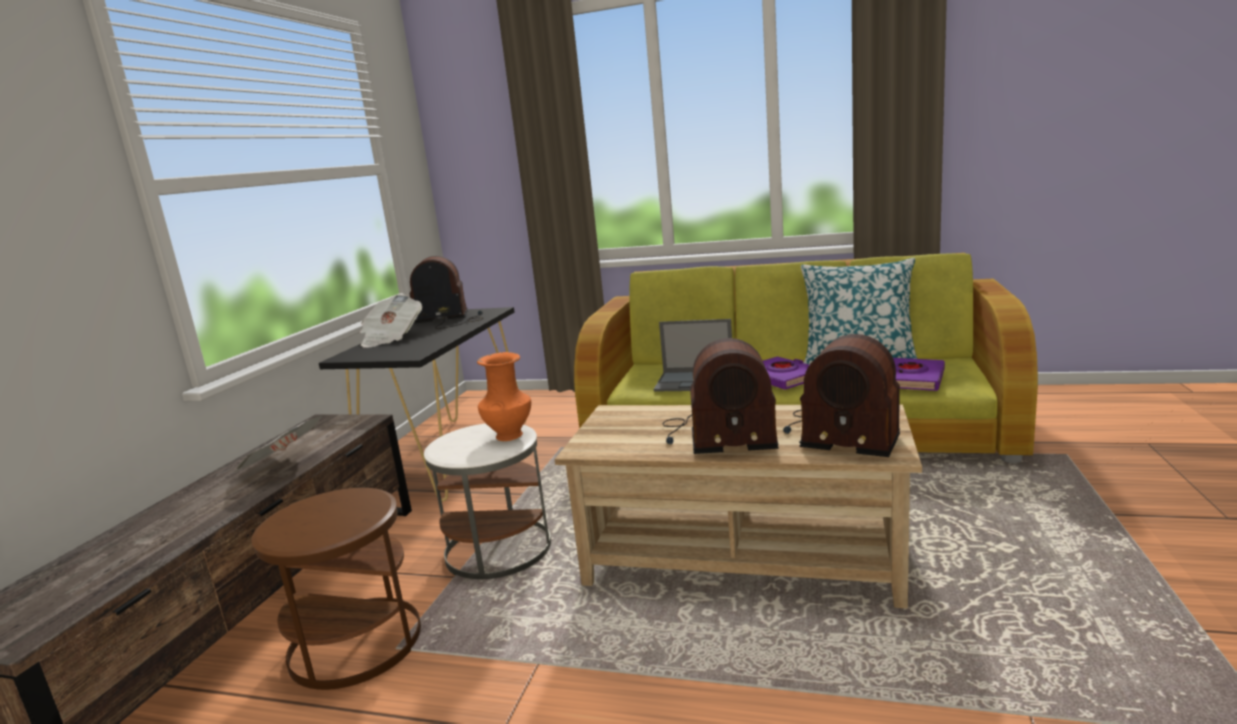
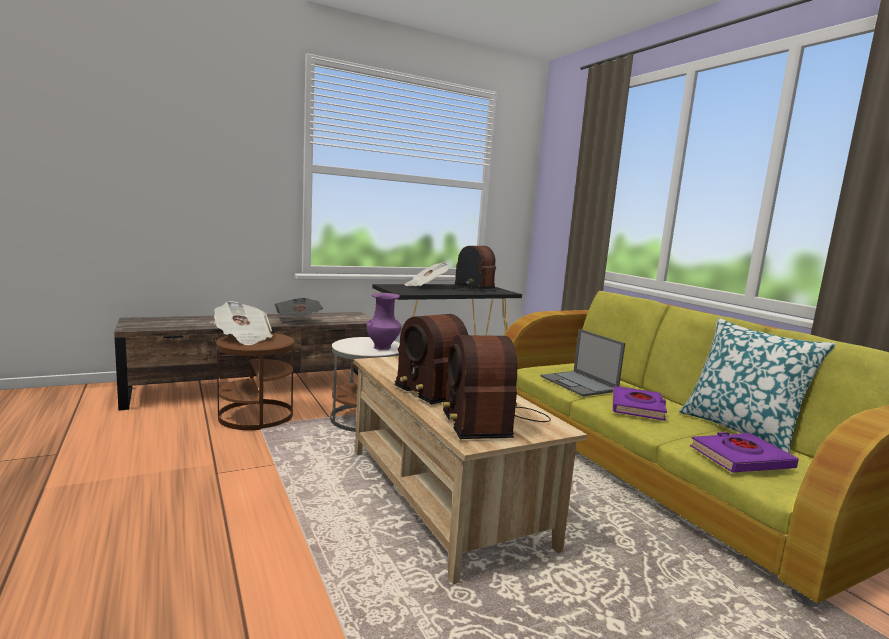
camera: 45 degrees right, 5 degrees down
orange vase [477,352,531,441] -> purple vase [366,293,402,350]
none -> newspaper [214,301,273,345]

